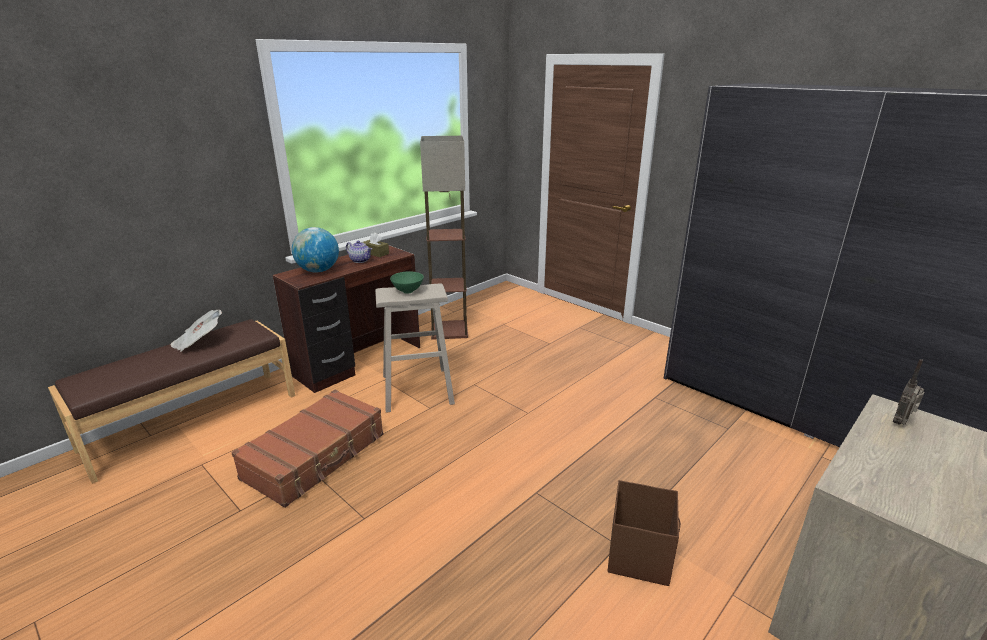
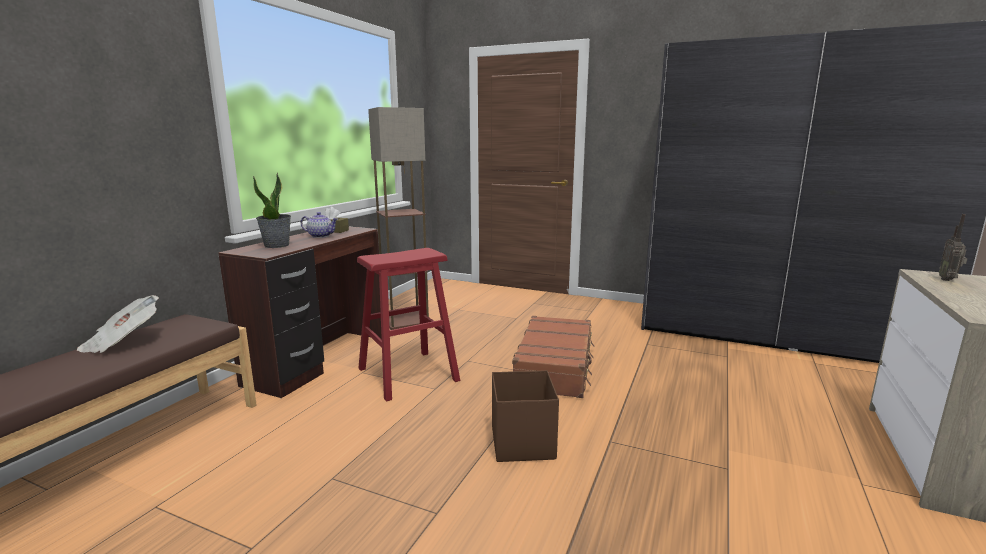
camera: 20 degrees left, 10 degrees down
brown suitcase [231,390,384,508] -> brown suitcase moved to [512,316,594,398]
globe [292,227,339,273] -> potted plant [253,173,291,248]
beige stool [375,283,455,413] -> red stool [357,248,460,402]
green bowl [390,272,424,294] -> none
brown storage box [608,480,681,586] -> brown storage box moved to [492,370,559,462]

